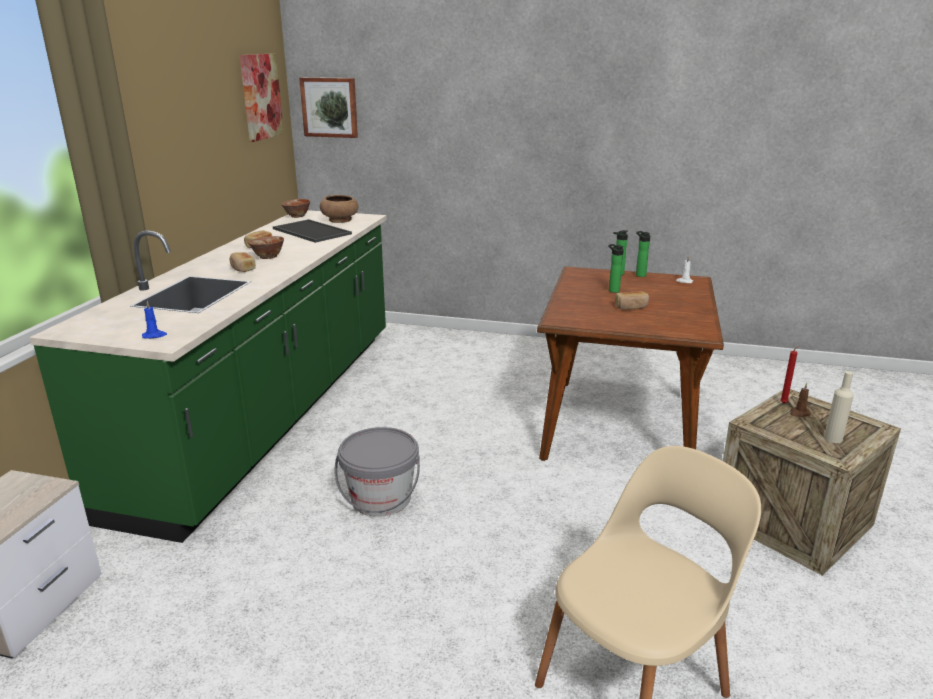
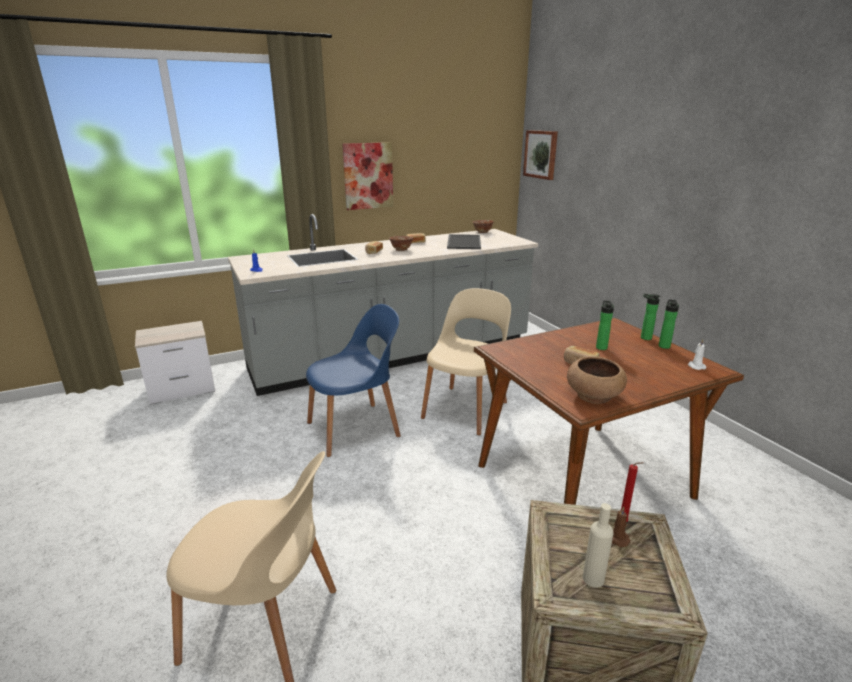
camera: 50 degrees right, 0 degrees up
green counter [29,210,387,543] -> grey counter [228,214,538,396]
picture [240,54,284,142] -> picture moved to [342,142,393,210]
brown bowl [320,195,358,223] -> brown bowl moved to [567,356,627,404]
grey bucket [335,427,420,517] -> blue chair [306,304,401,457]
none -> beige chair [421,288,511,435]

